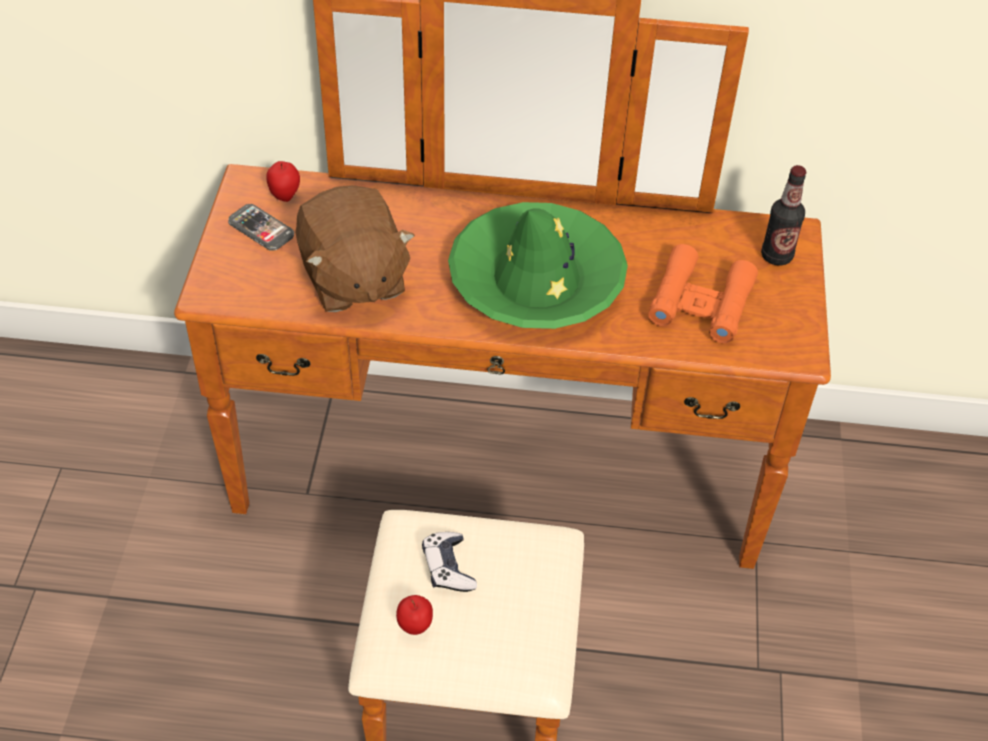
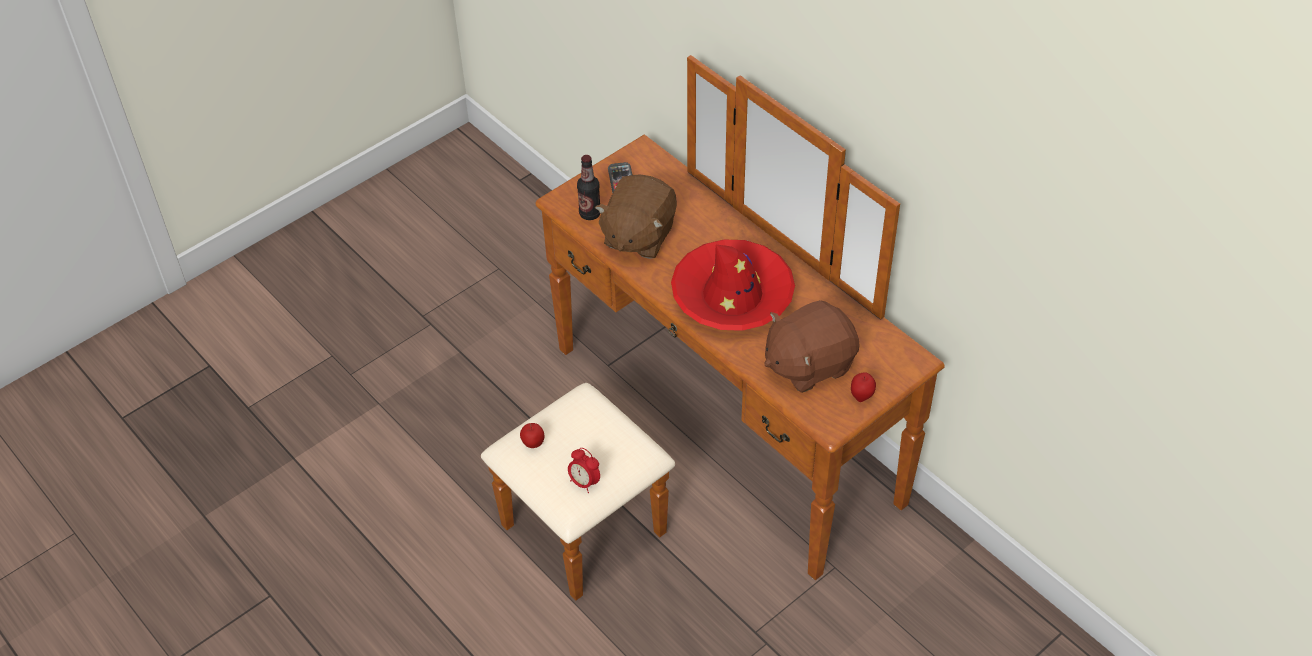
camera: 45 degrees right, 0 degrees up
apple [266,161,300,202] -> apple moved to [851,372,876,402]
game controller [422,532,477,592] -> none
green hat [448,202,628,329] -> red hat [671,239,795,331]
orange binoculars [648,244,758,344] -> brown plush toy [764,300,860,393]
bottle [761,165,806,266] -> bottle moved to [577,155,600,220]
none -> alarm clock [568,448,600,493]

